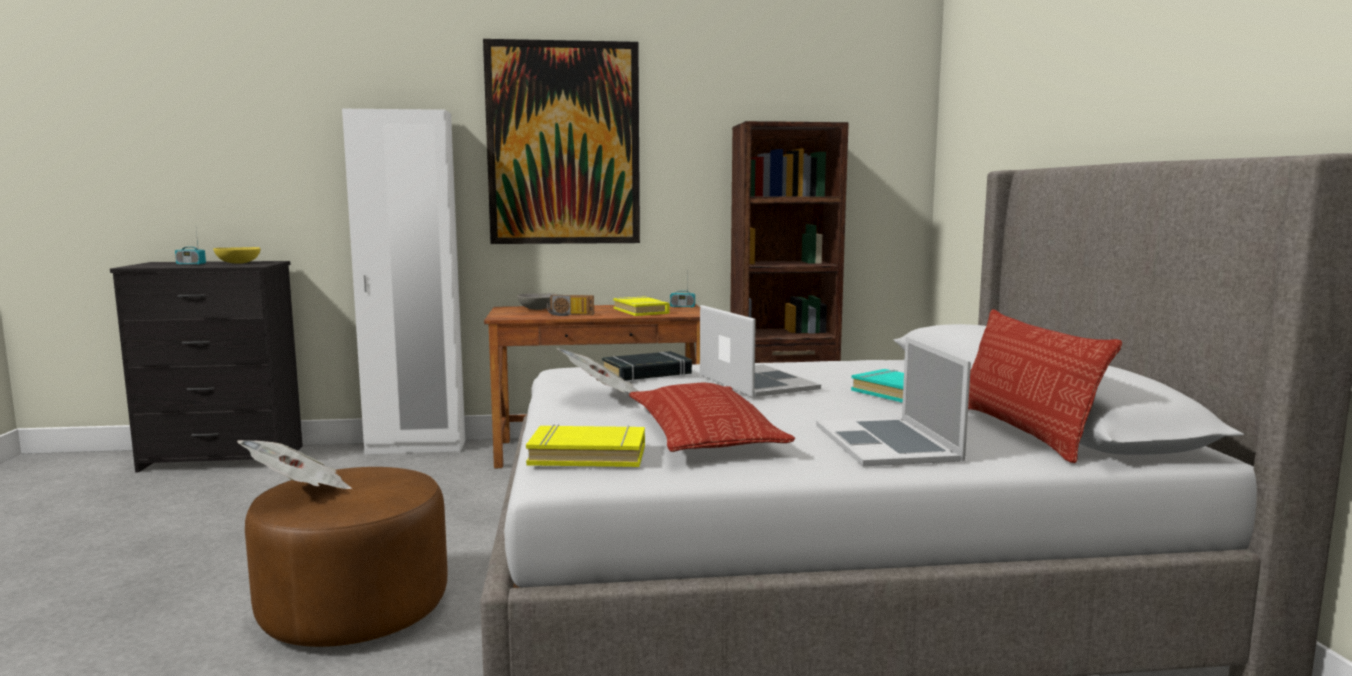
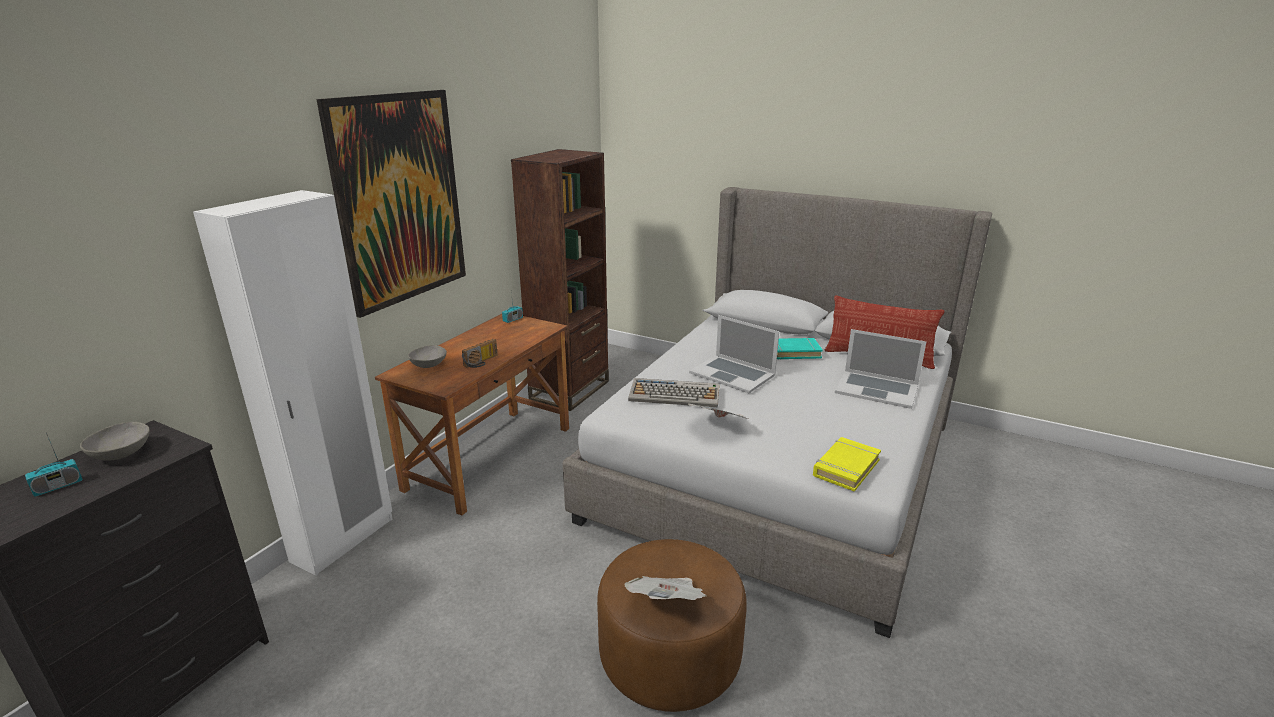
camera: 55 degrees left, 15 degrees up
yellow bowl [213,247,261,264] -> grey bowl [80,422,150,461]
black book [602,351,692,381] -> keyboard [628,378,720,407]
yellow book [613,296,670,316] -> none
pillow [629,383,795,452] -> none
laptop [700,305,821,397] -> laptop turned 150 degrees counterclockwise [689,315,779,393]

